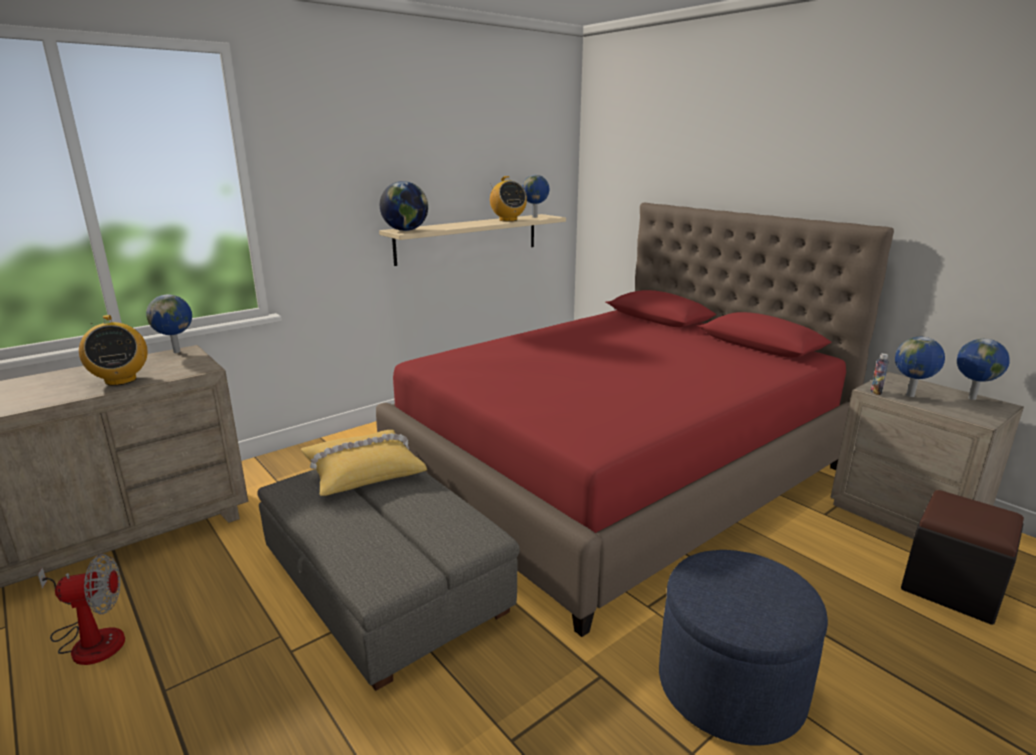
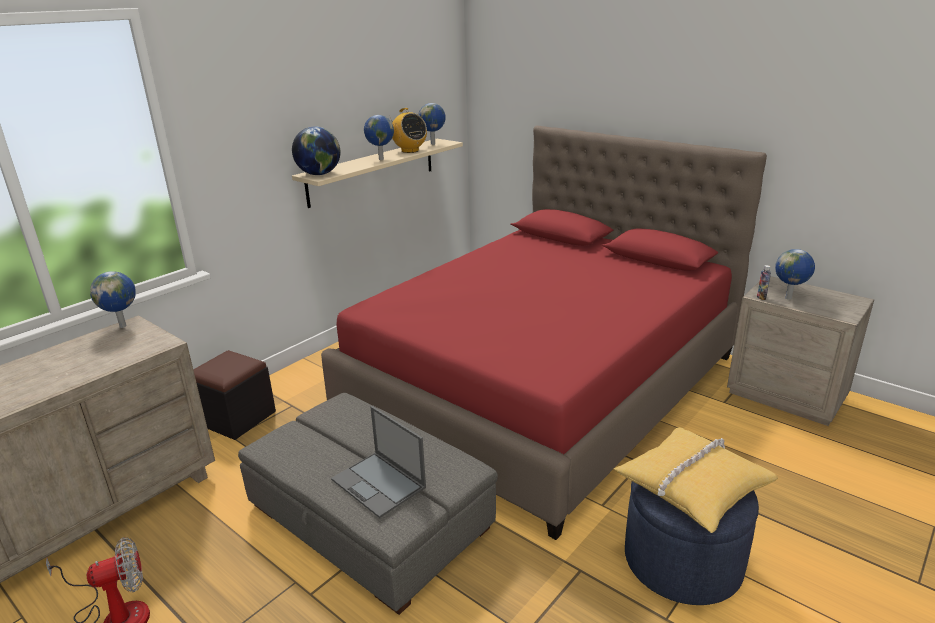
camera: 10 degrees left, 5 degrees up
radio [79,315,148,386] -> none
yellow pillow [301,430,427,496] -> yellow pillow moved to [614,427,778,533]
black ottoman [901,490,1024,625] -> black ottoman moved to [193,350,276,440]
globe [957,339,1010,400] -> globe moved to [364,115,394,160]
none -> laptop [331,406,426,518]

